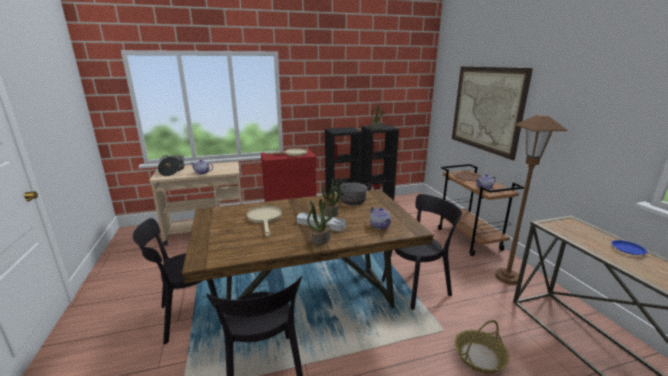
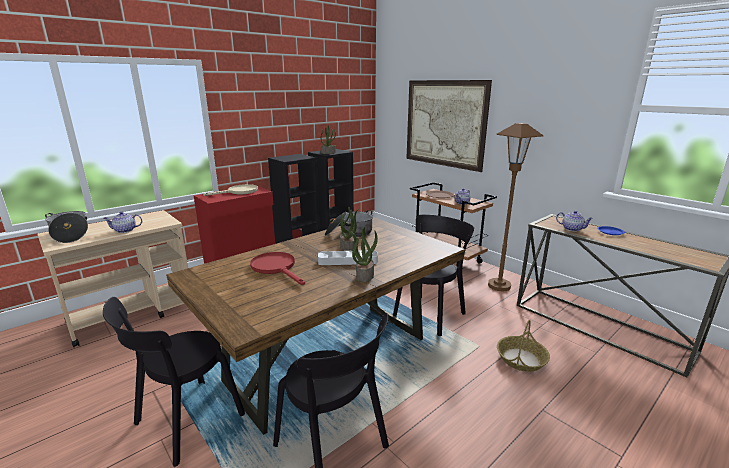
camera: 25 degrees left, 0 degrees up
beige frying pan [247,206,282,237] -> red frying pan [250,252,305,285]
teapot [370,207,392,229] -> teapot moved to [556,211,593,231]

